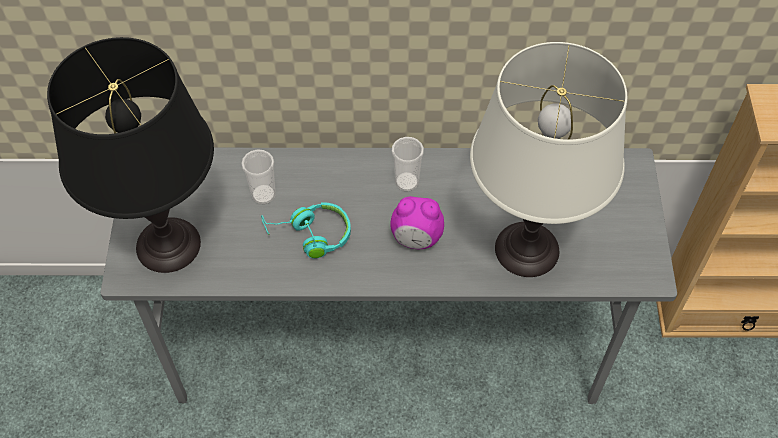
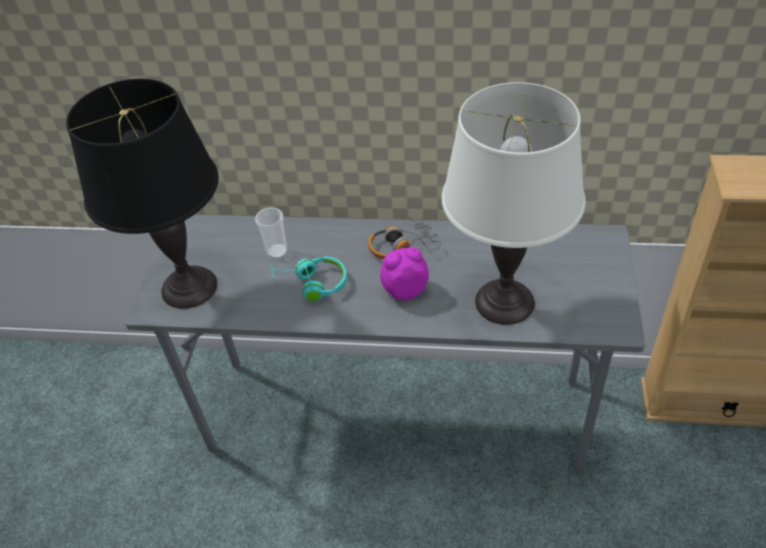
camera: 10 degrees right, 10 degrees down
alarm clock [390,196,444,249] -> alarm clock turned 150 degrees clockwise [380,247,429,300]
cup [392,137,424,191] -> headphones [368,215,441,259]

